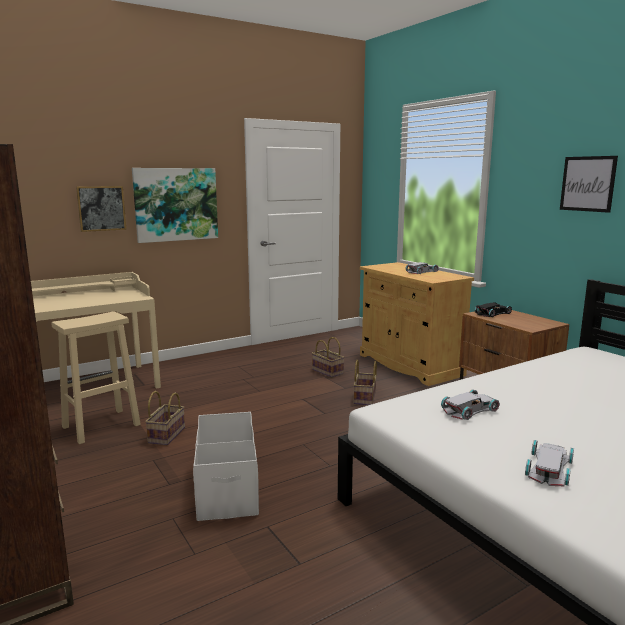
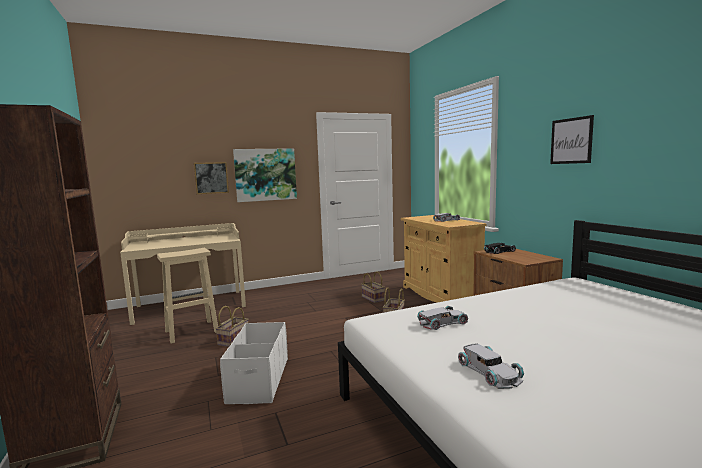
camera: 10 degrees right, 5 degrees down
white toy car [525,440,574,486] -> white toy car turned 120 degrees clockwise [458,344,524,389]

